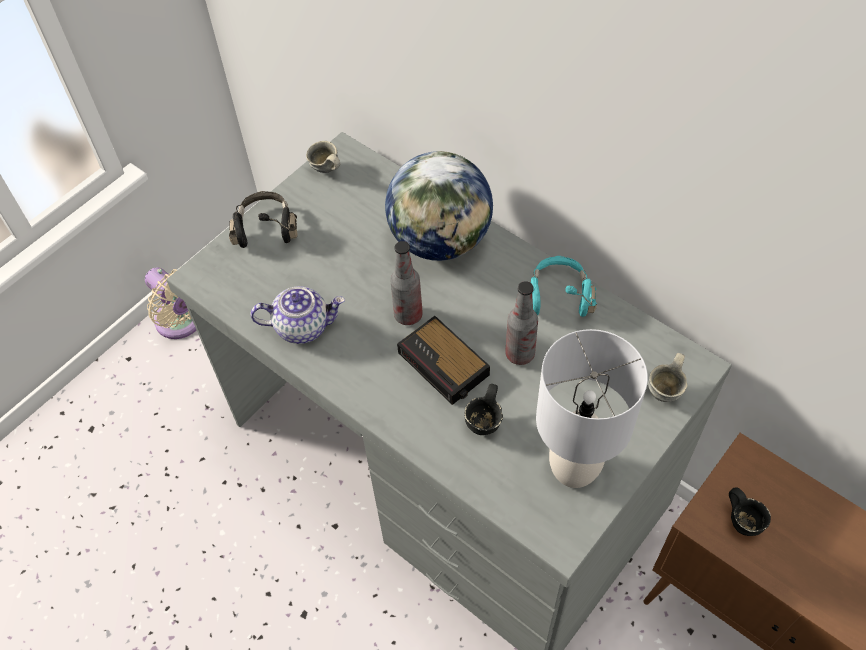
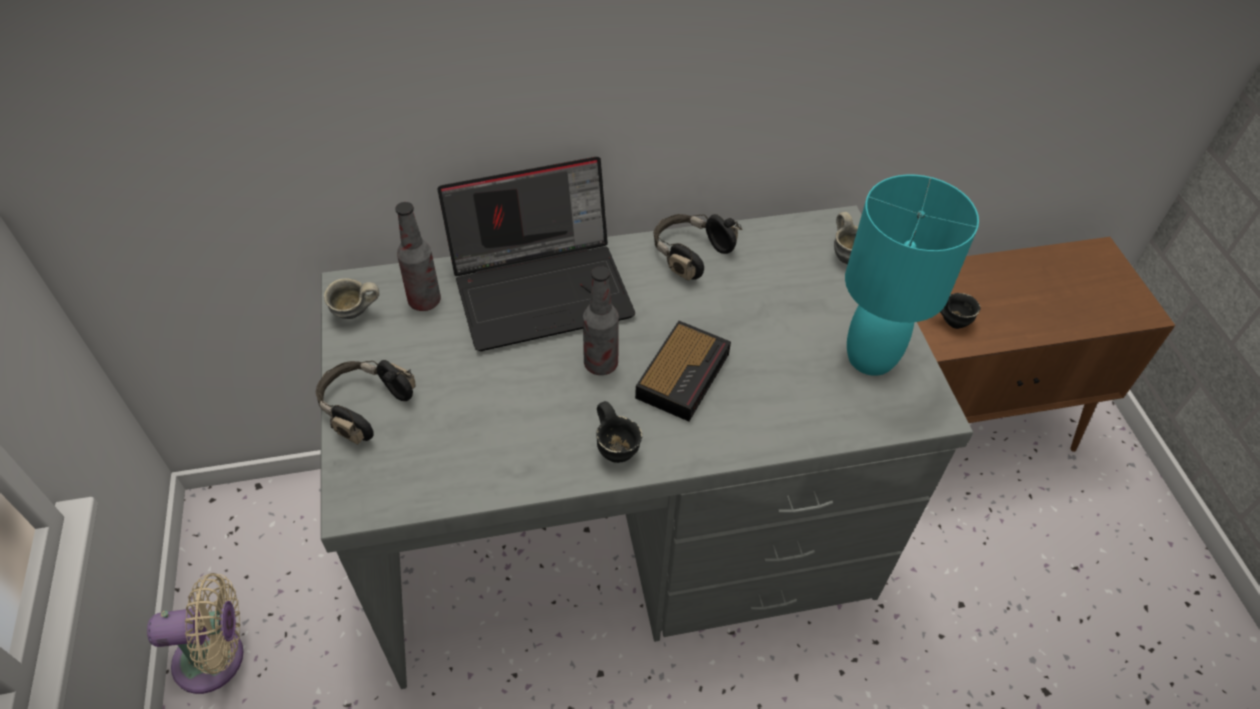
camera: 55 degrees left, 5 degrees down
teapot [250,286,345,344] -> none
globe [385,151,493,261] -> laptop [437,157,635,351]
alarm clock [397,316,490,405] -> alarm clock turned 60 degrees counterclockwise [635,321,731,421]
black mug [464,384,503,435] -> black mug moved to [597,401,642,463]
bottle [505,281,538,365] -> bottle moved to [395,202,441,311]
turquoise headphones [530,256,597,317] -> black headphones [654,214,743,281]
grey table lamp [536,329,648,488] -> turquoise table lamp [845,175,979,376]

